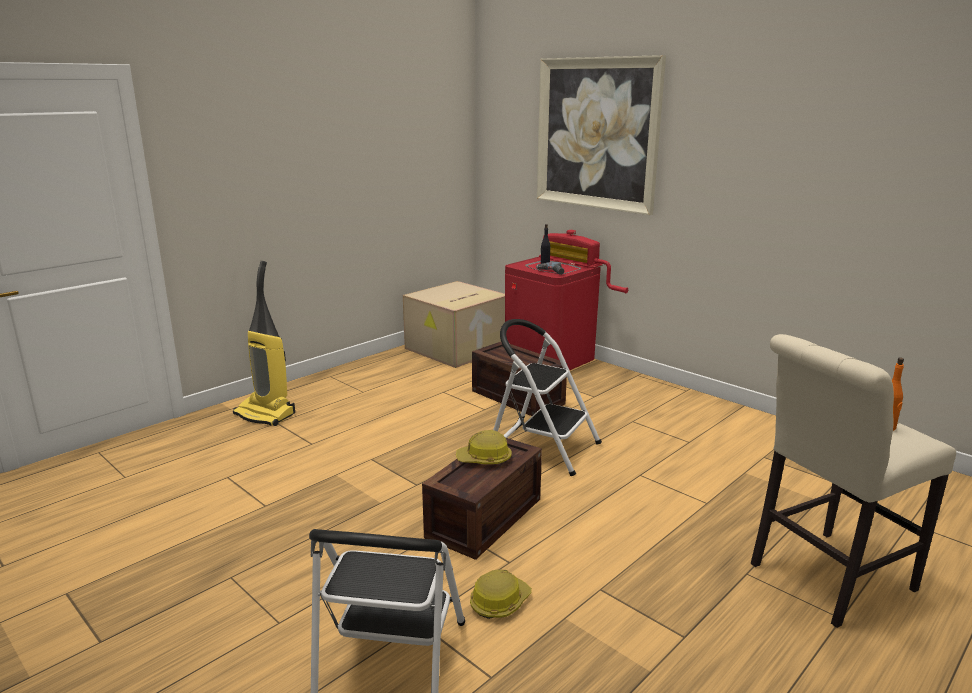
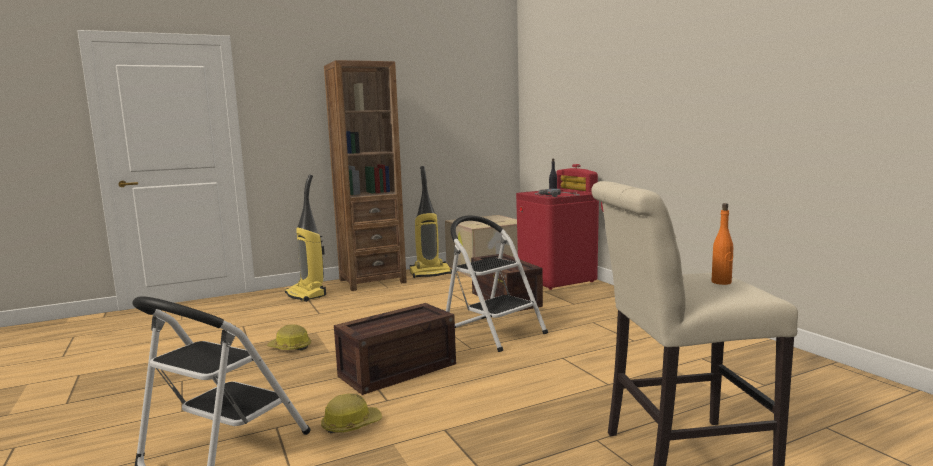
camera: 20 degrees right, 10 degrees down
hard hat [456,430,512,464] -> hard hat moved to [267,325,311,351]
picture [537,55,666,215] -> none
none -> brown bookcase [324,60,407,291]
none -> vacuum cleaner [410,166,452,278]

